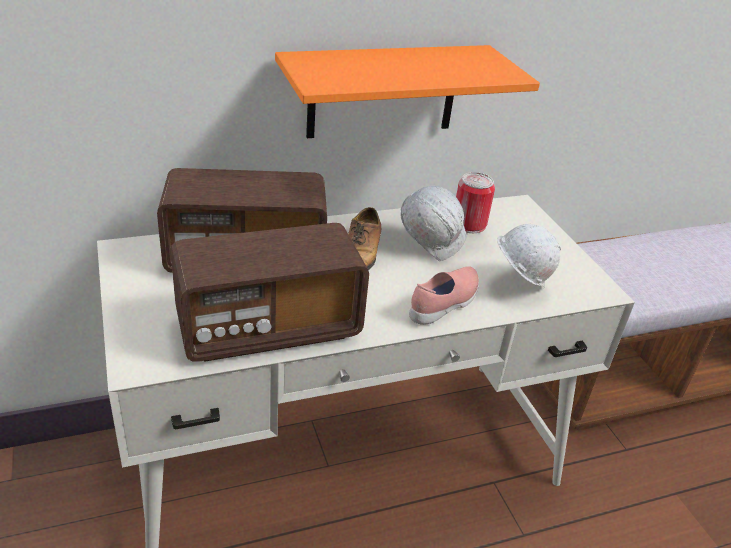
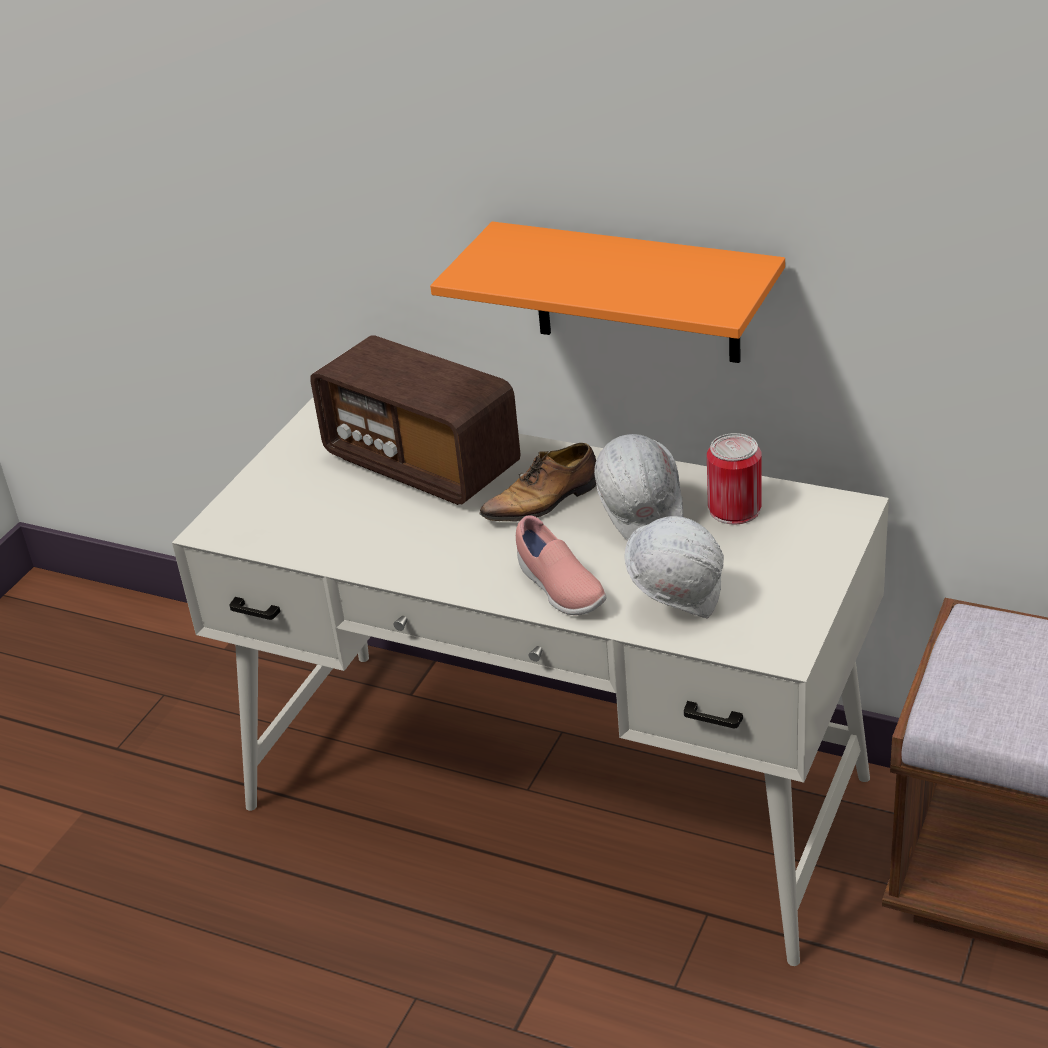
camera: 50 degrees right, 0 degrees up
radio [170,223,369,362] -> none
pink shoe [409,266,479,325] -> pink shoe turned 60 degrees clockwise [516,515,606,615]

